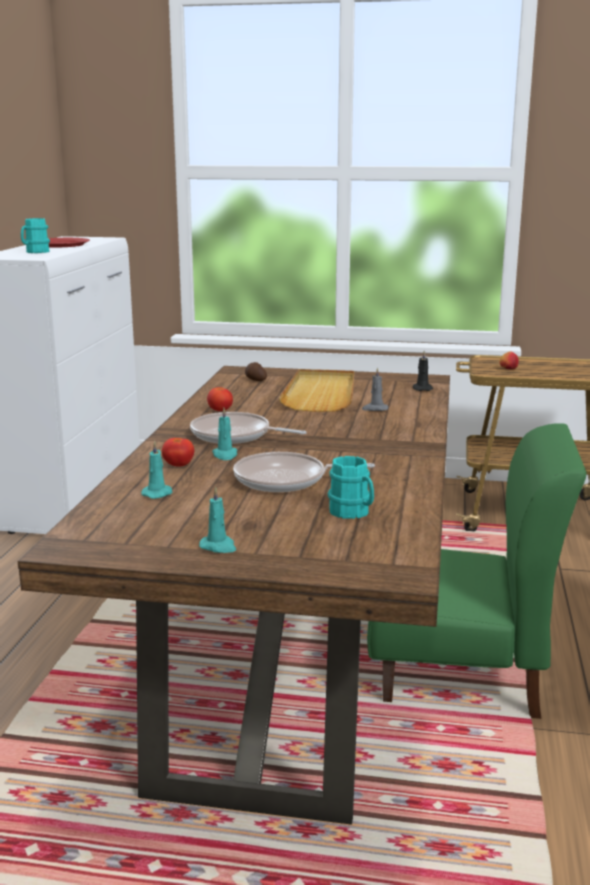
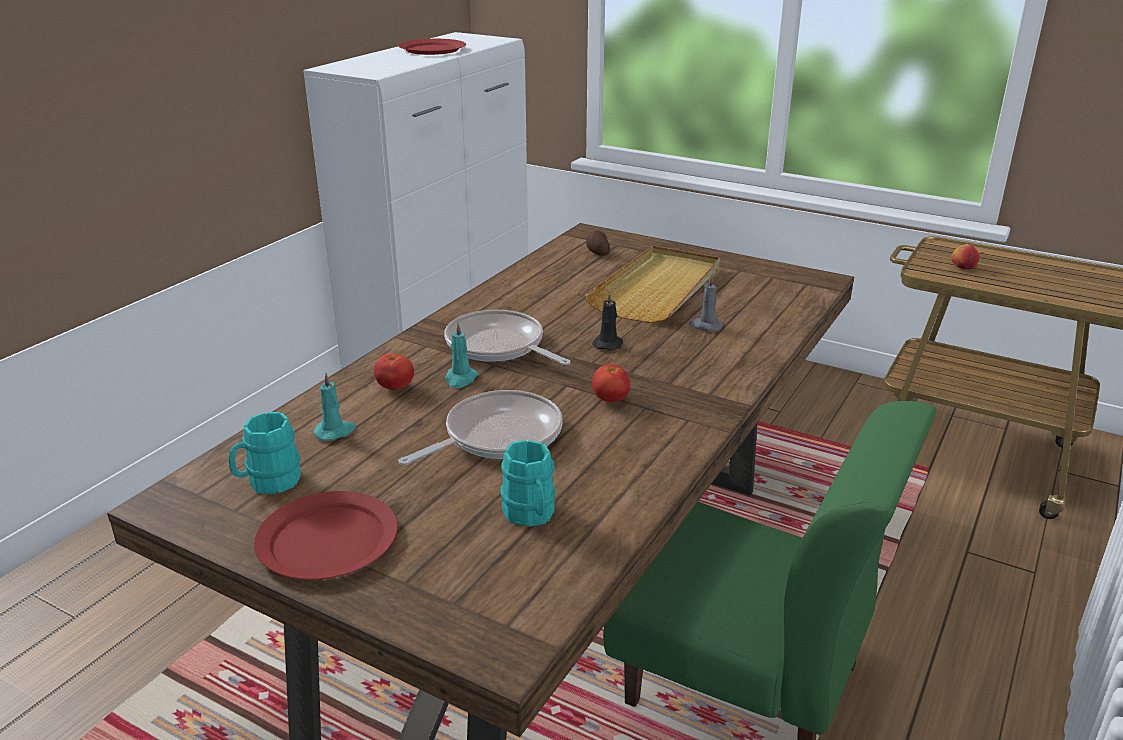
camera: 20 degrees right, 10 degrees up
turquoise mug [21,218,50,253] -> turquoise mug moved to [229,412,301,494]
turquoise candle [199,487,236,553] -> red plate [254,491,398,580]
tomato [207,387,233,411] -> tomato moved to [592,364,630,402]
frying pan [233,452,375,492] -> frying pan turned 120 degrees clockwise [399,390,563,465]
black candle [413,351,433,391] -> black candle moved to [592,291,623,351]

